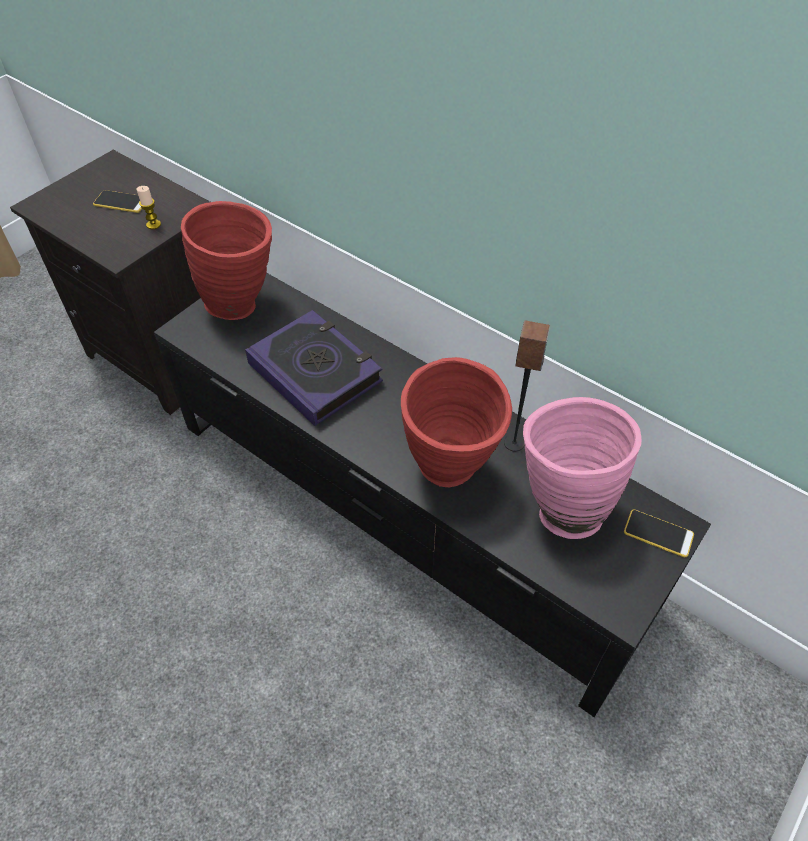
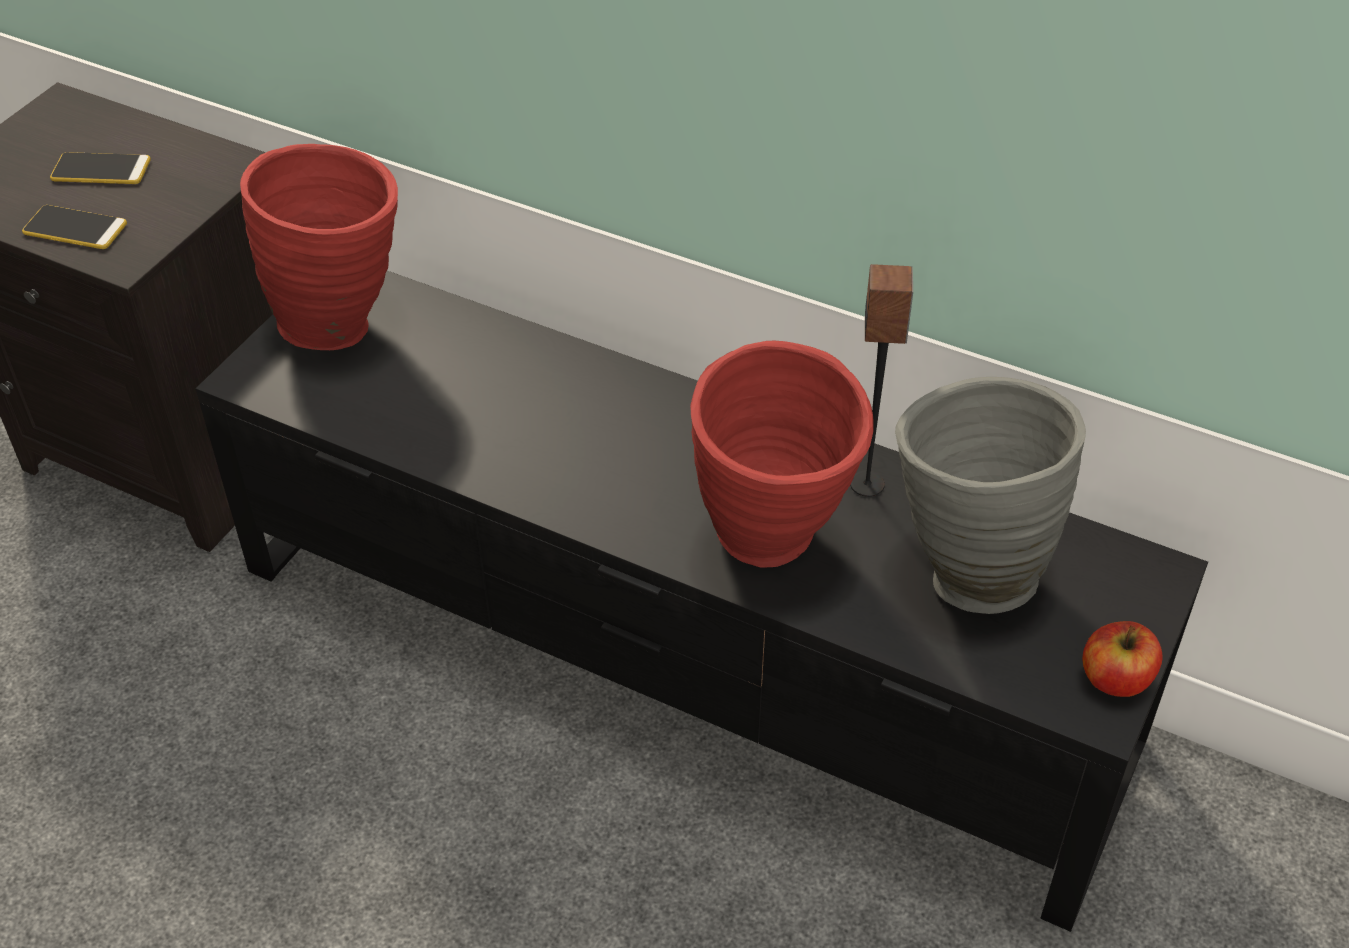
camera: 10 degrees left, 5 degrees down
candle [136,186,161,229] -> none
book [245,310,383,426] -> none
pink vase [523,397,641,539] -> grey vase [895,377,1086,614]
phone [624,509,694,557] -> phone moved to [22,205,127,249]
none -> apple [1082,621,1162,697]

